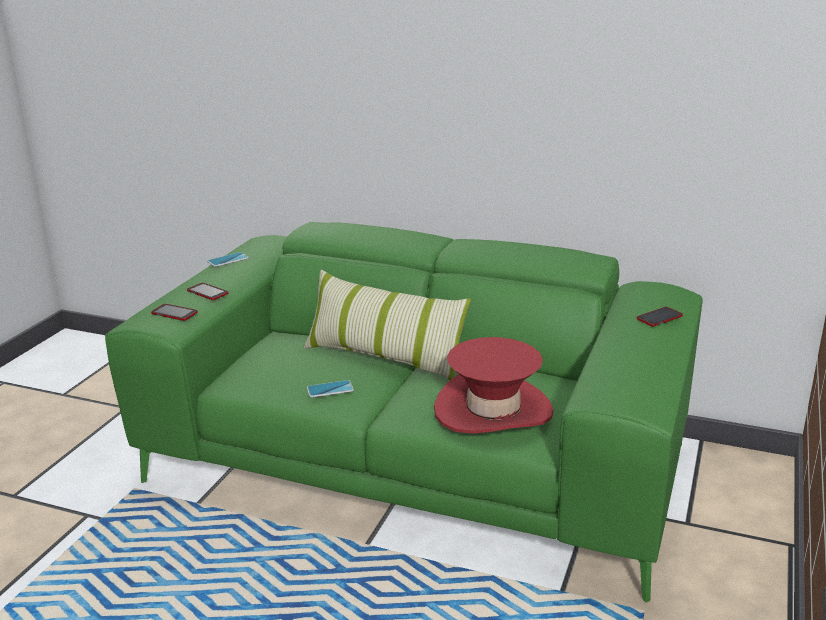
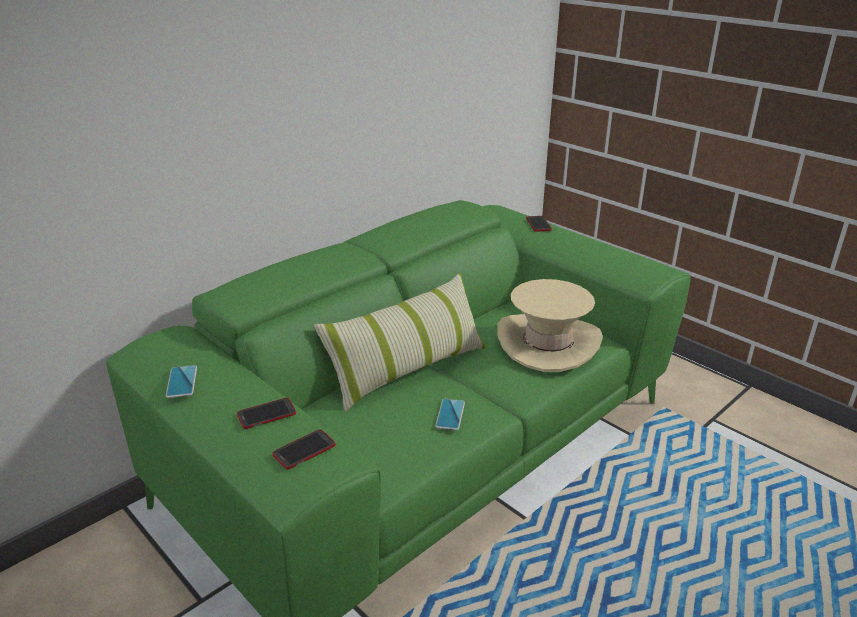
camera: 65 degrees left, 5 degrees up
red hat [434,337,554,434] -> beige hat [497,279,603,372]

